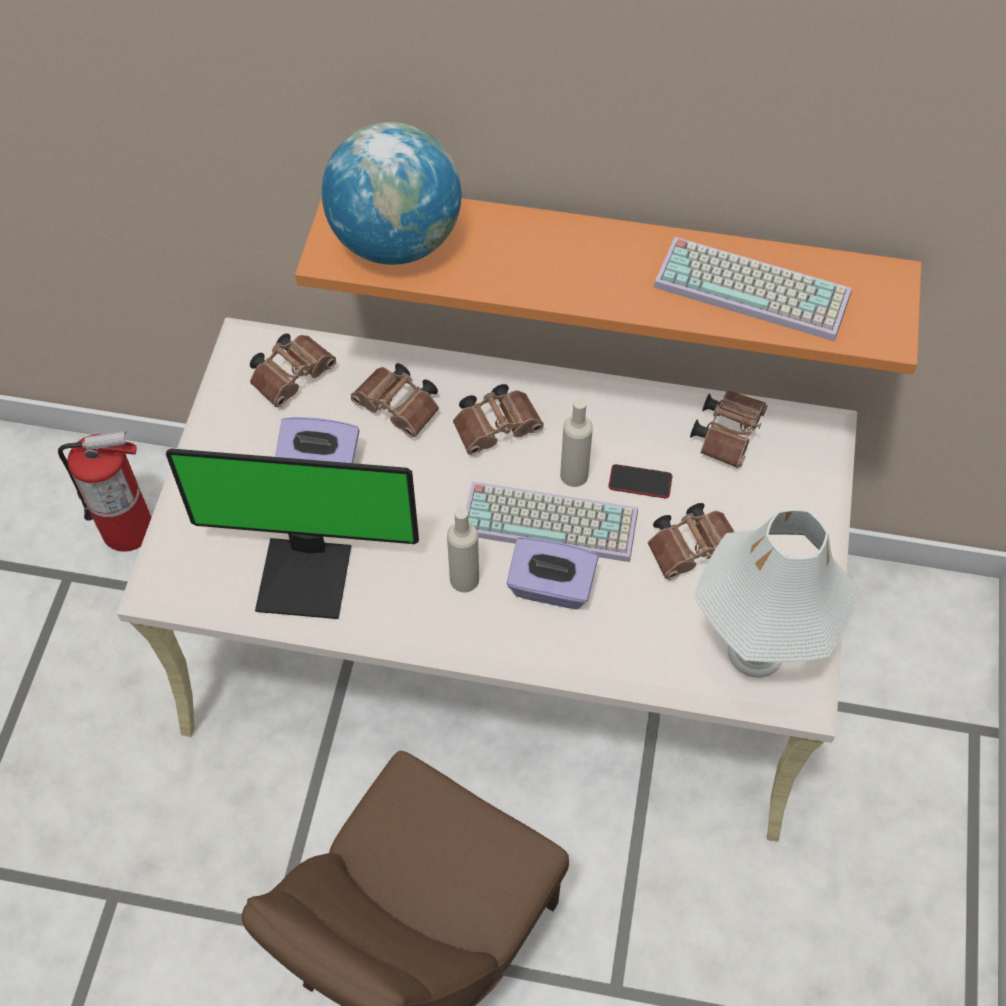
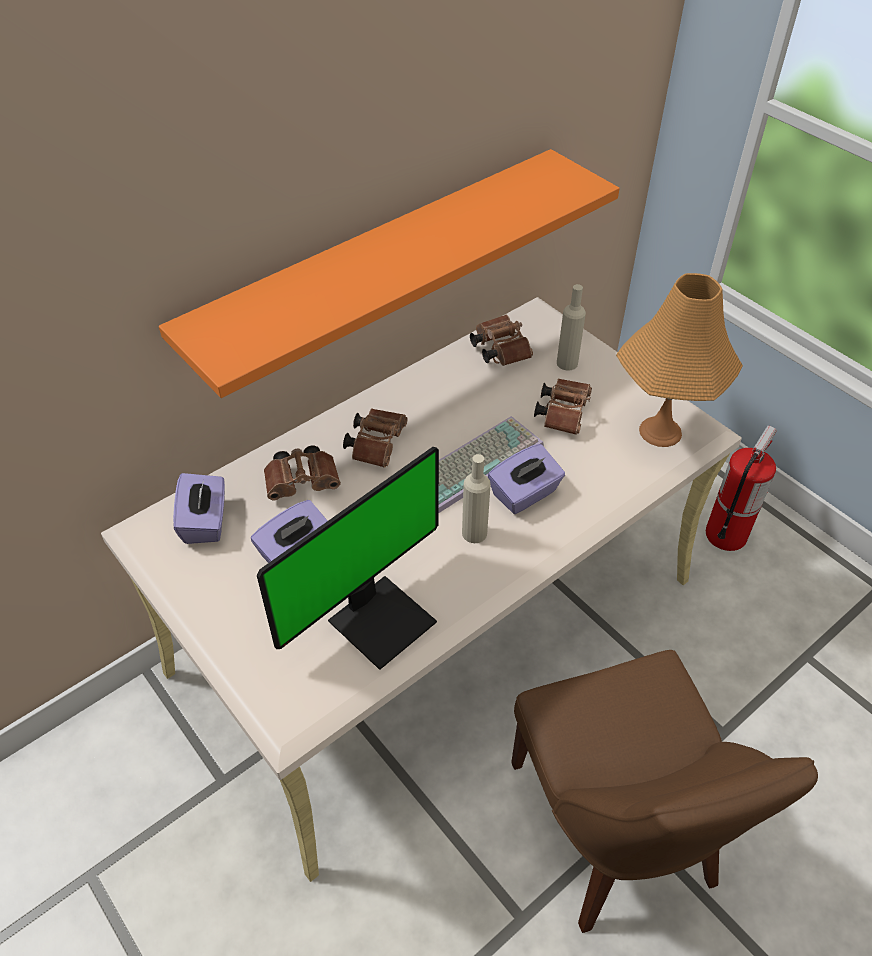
camera: 50 degrees left, 10 degrees down
fire extinguisher [58,431,152,551] -> fire extinguisher moved to [706,426,777,551]
brown binoculars [250,333,336,407] -> purple tissue box [173,473,225,544]
globe [322,122,461,265] -> none
beige bottle [560,398,593,487] -> beige bottle moved to [557,284,586,371]
phone [609,464,672,498] -> none
keyboard [653,237,852,342] -> none
white table lamp [694,508,858,678] -> orange table lamp [616,273,743,447]

